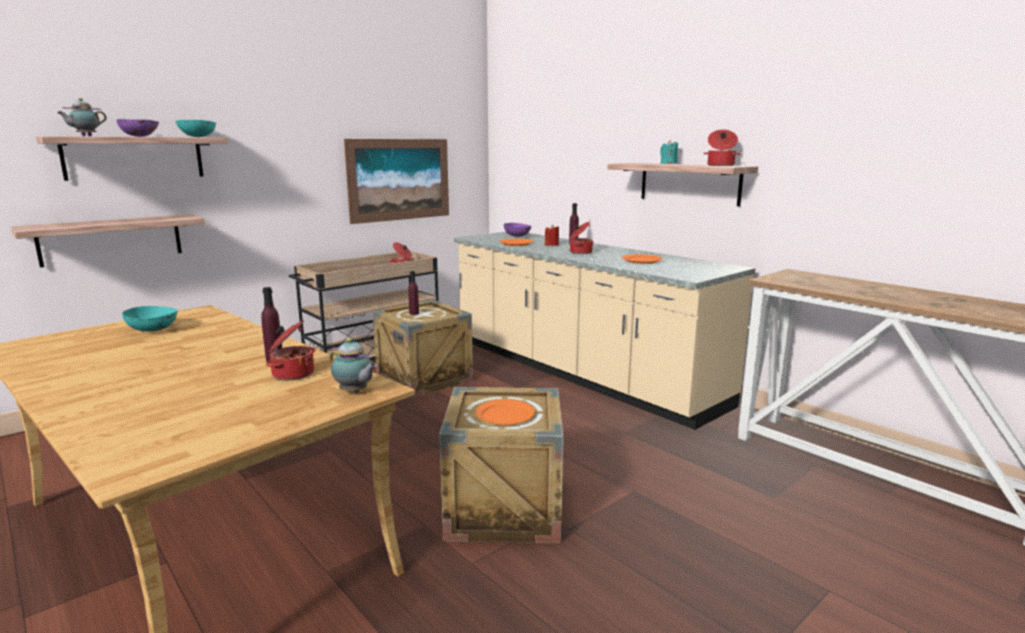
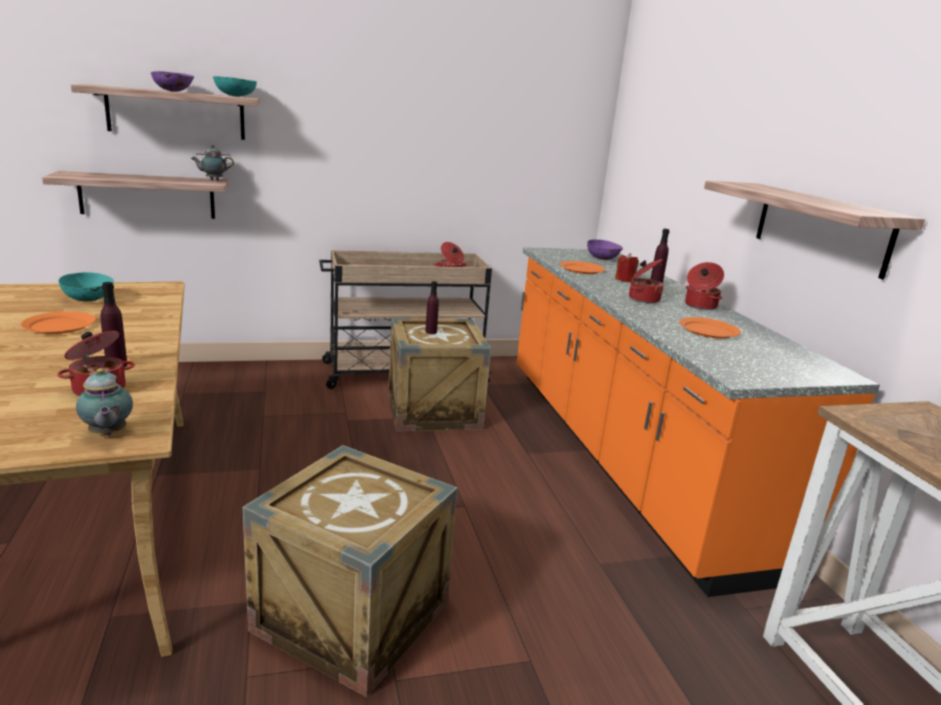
camera: 25 degrees right, 5 degrees up
teapot [57,98,107,136] -> teapot moved to [191,145,234,180]
picture [344,139,449,224] -> none
beige counter [454,232,755,430] -> orange counter [517,247,880,597]
orange plate [476,400,534,425] -> orange plate moved to [21,311,96,334]
turquoise candle [660,140,678,164] -> none
cooking pot [703,130,741,166] -> cooking pot moved to [685,262,724,310]

